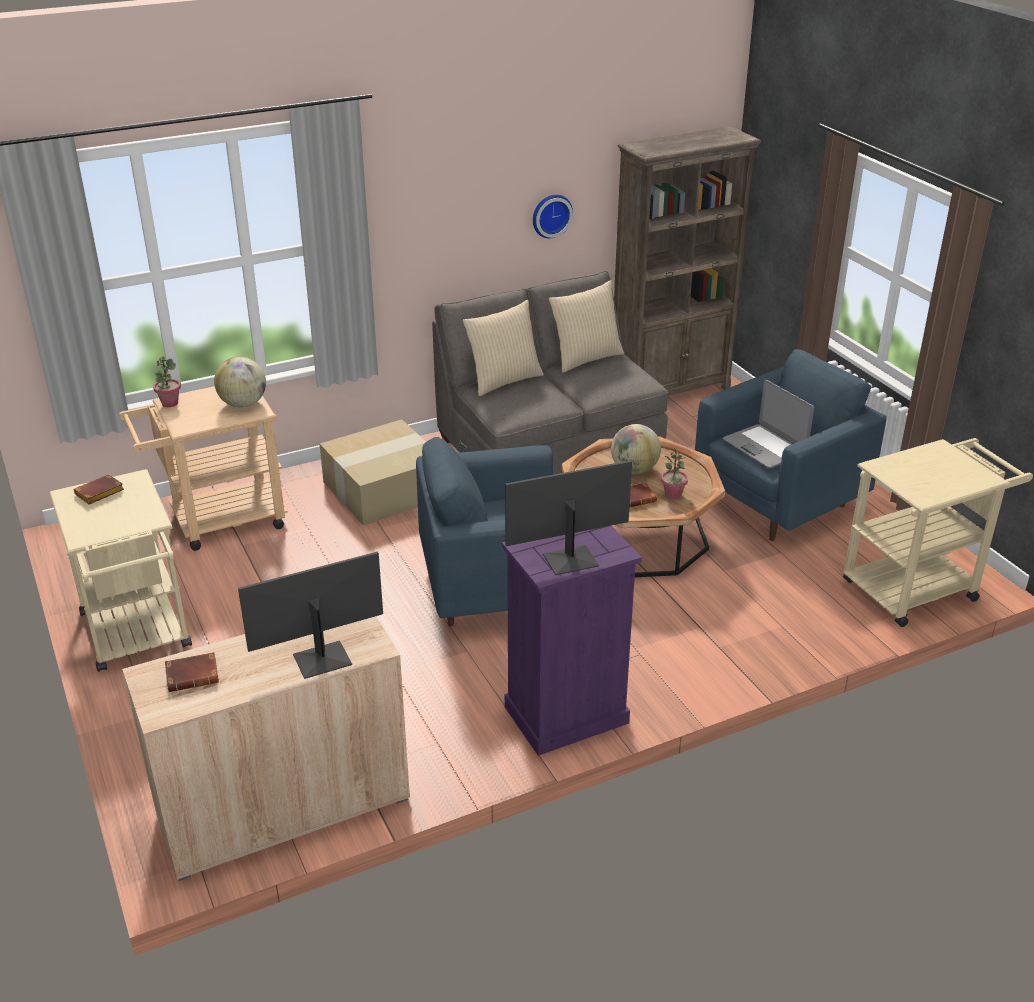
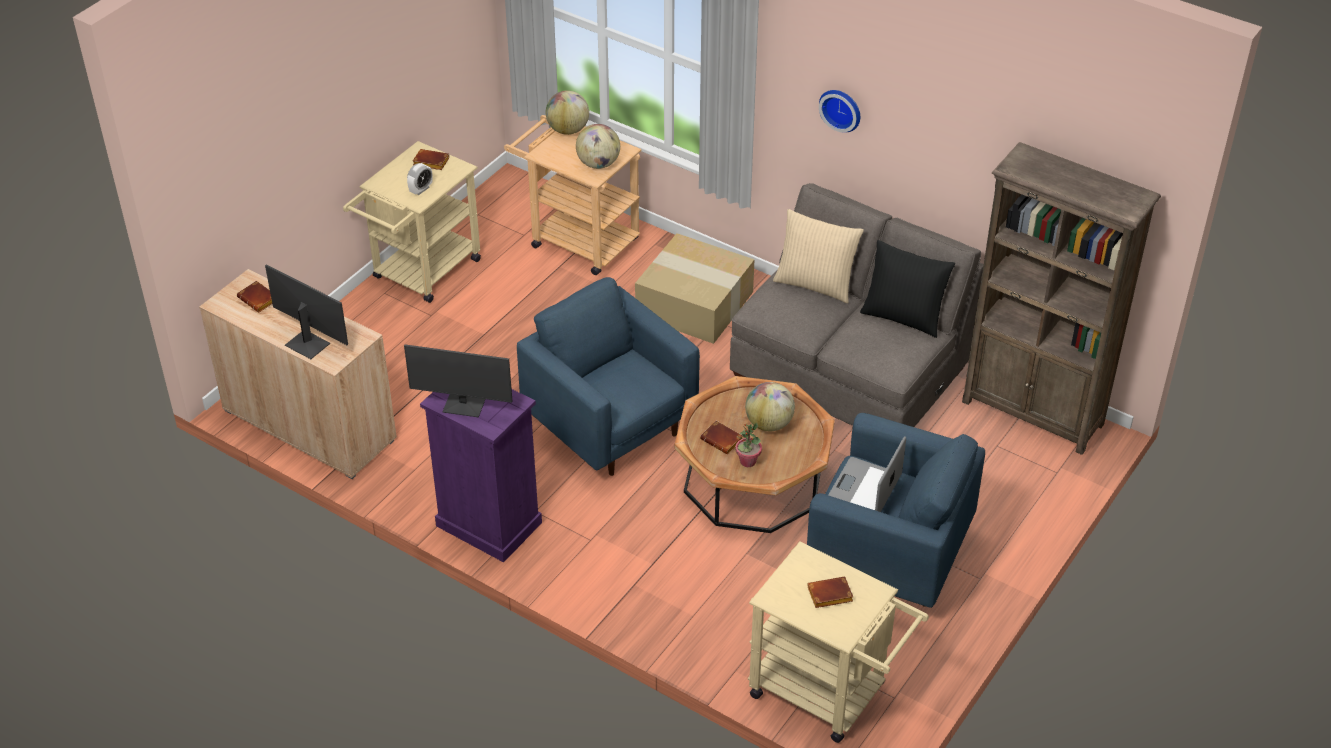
camera: 60 degrees right, 10 degrees up
potted plant [153,356,181,407] -> globe [546,91,589,135]
monitor [505,460,632,575] -> monitor turned 150 degrees clockwise [404,344,512,417]
wall clock [533,195,573,238] -> wall clock moved to [819,90,860,132]
beige pillow [549,280,624,373] -> black pillow [860,240,955,338]
none -> alarm clock [407,163,433,195]
none -> brown book [808,576,853,608]

